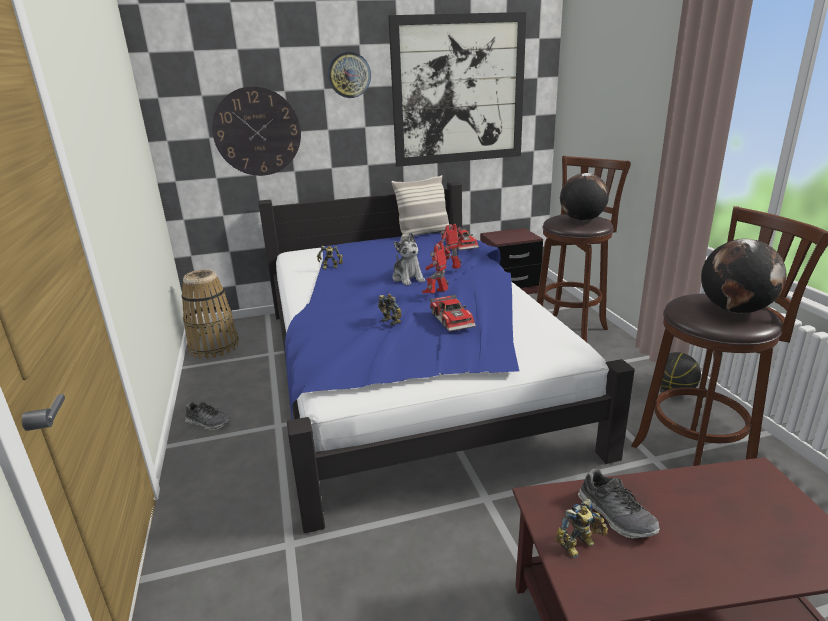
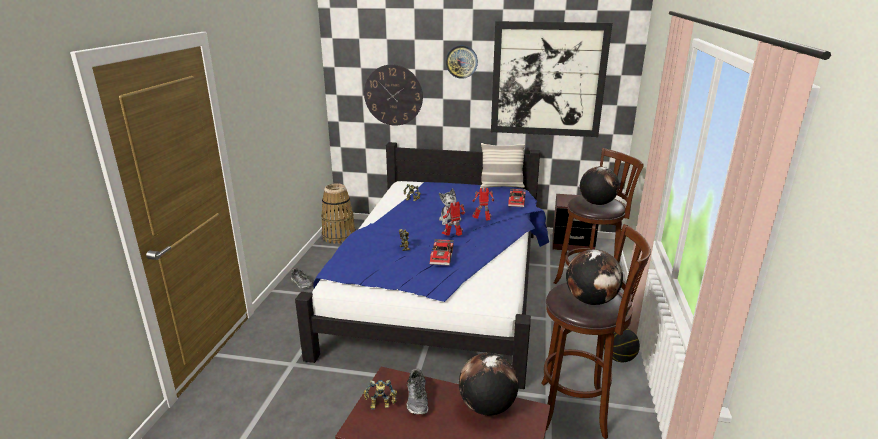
camera: 25 degrees right, 0 degrees up
none -> globe [459,353,519,415]

